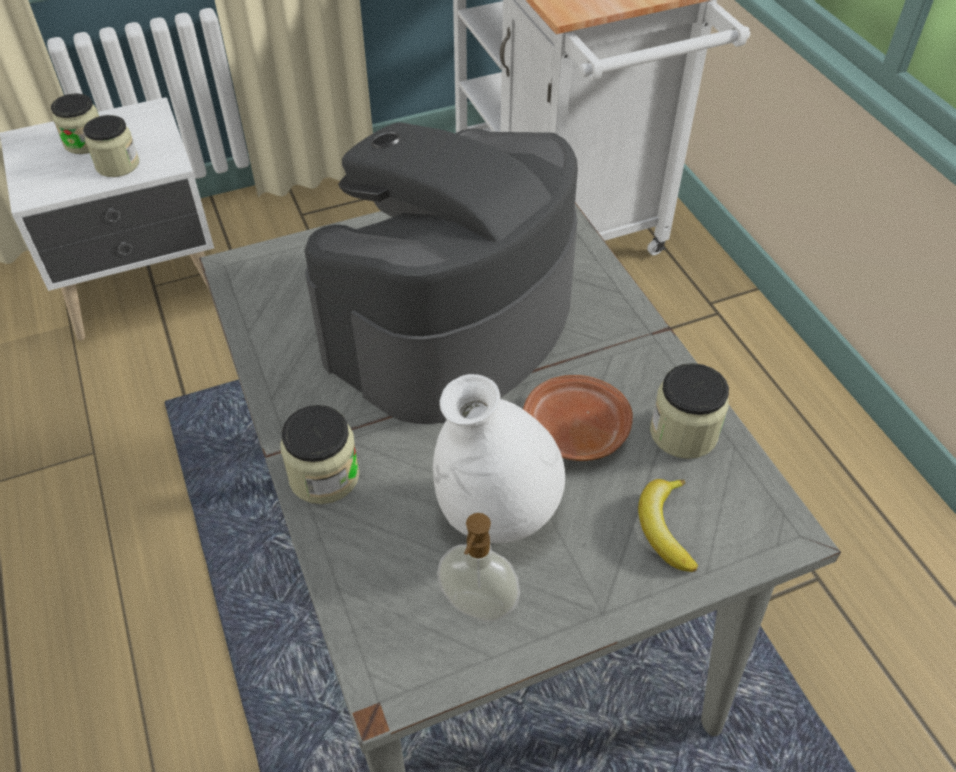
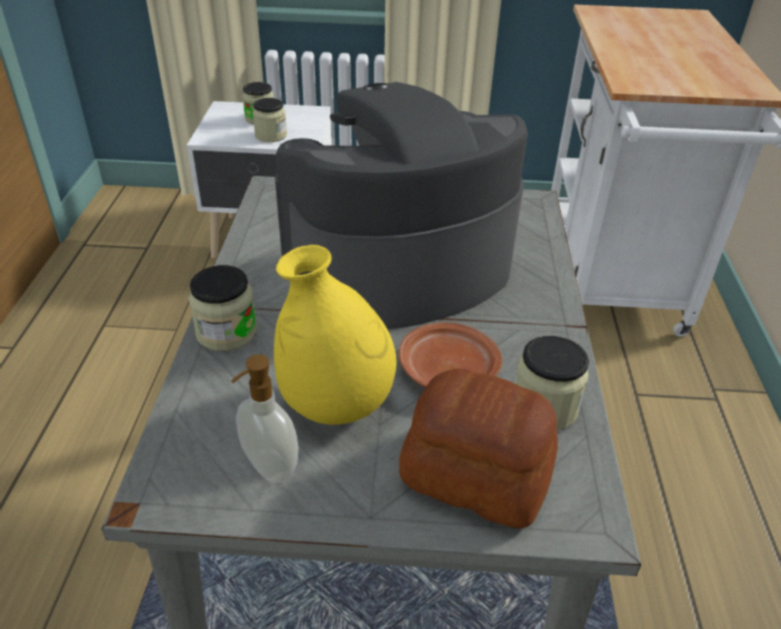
camera: 25 degrees right, 10 degrees down
white vase [433,374,565,543] -> yellow vase [274,245,397,425]
banana [638,479,698,572] -> bread [399,368,558,528]

